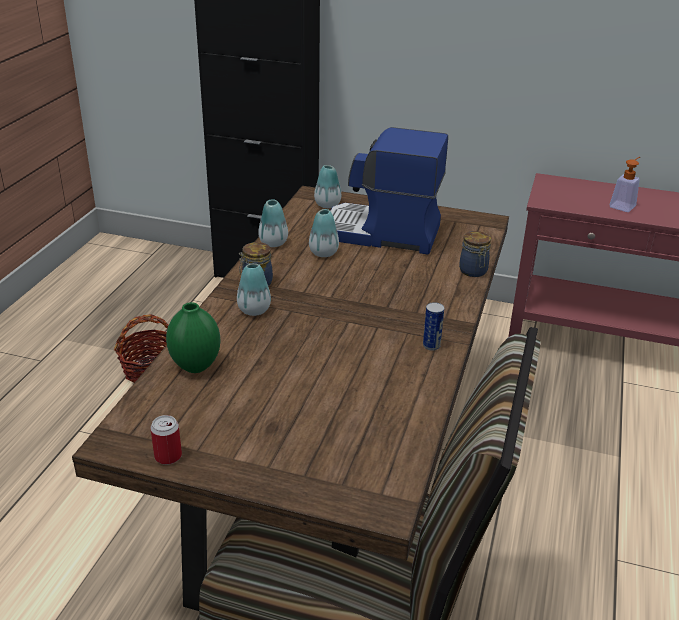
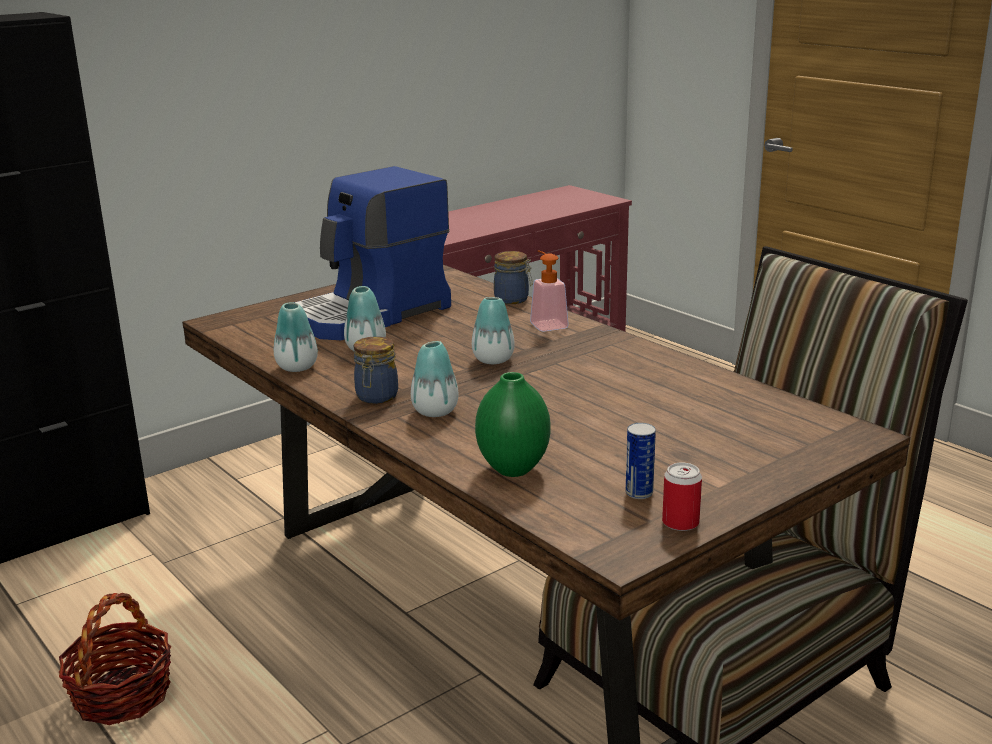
camera: 55 degrees left, 10 degrees down
vase [314,165,341,208] -> vase moved to [472,297,515,364]
can [423,302,444,351] -> can moved to [626,423,656,499]
soap dispenser [610,157,640,212] -> soap dispenser moved to [530,250,569,332]

